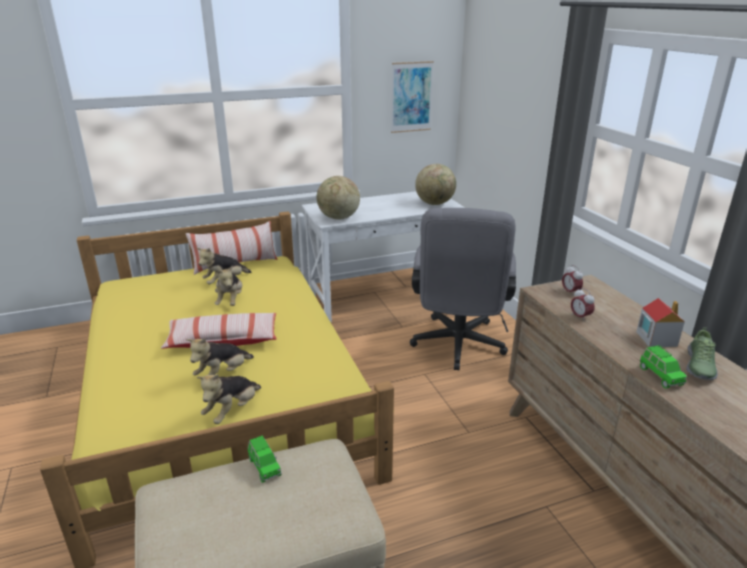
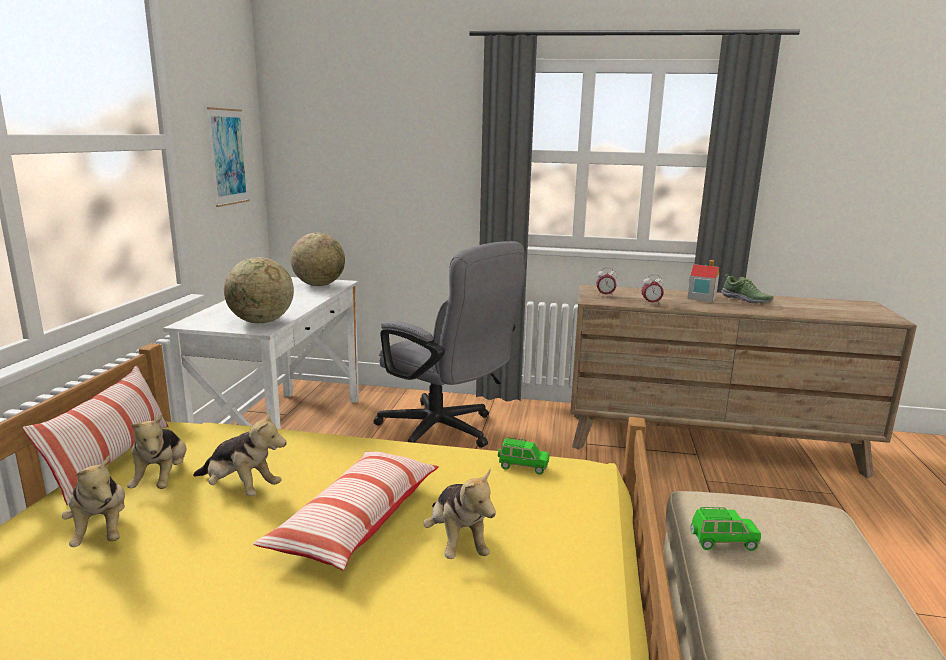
camera: 60 degrees left, 10 degrees down
plush toy [196,374,261,424] -> plush toy moved to [62,454,125,547]
green toy car [640,345,687,388] -> green toy car moved to [498,437,549,475]

